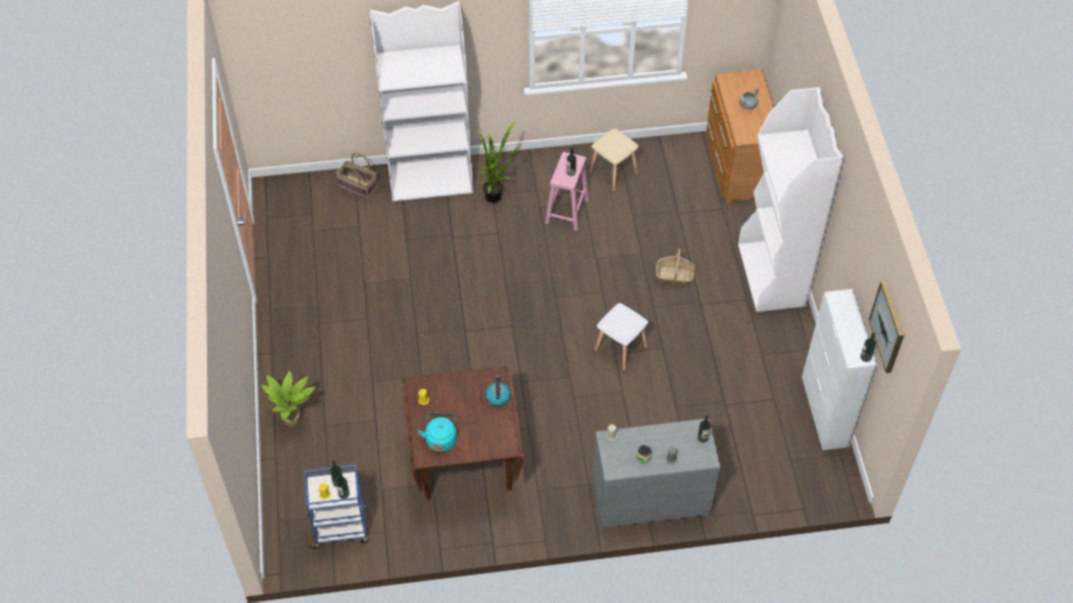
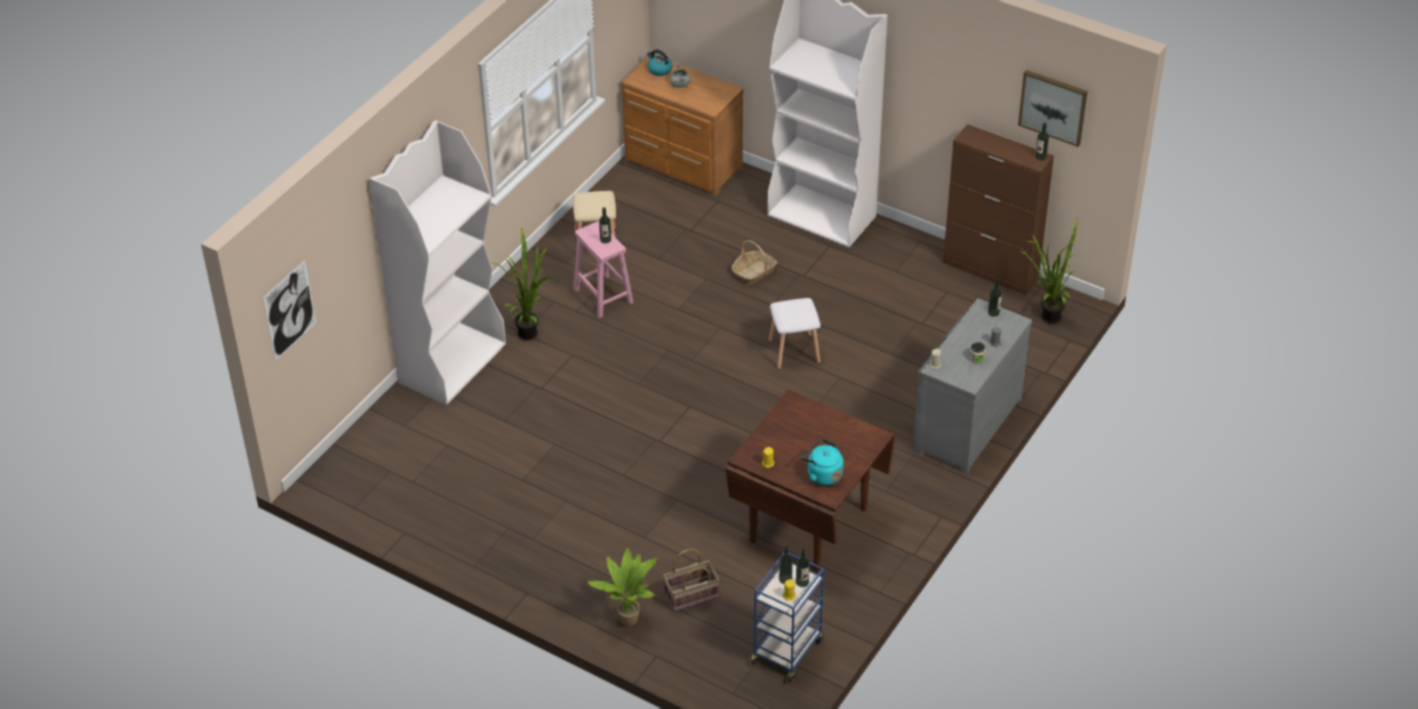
camera: 50 degrees left, 10 degrees down
basket [336,153,378,199] -> basket moved to [663,549,719,612]
kettle [485,376,511,406] -> kettle moved to [647,49,673,76]
white cabinet [802,289,877,450] -> brown cabinet [943,124,1054,295]
none -> picture [263,260,316,361]
none -> potted plant [1021,217,1078,324]

